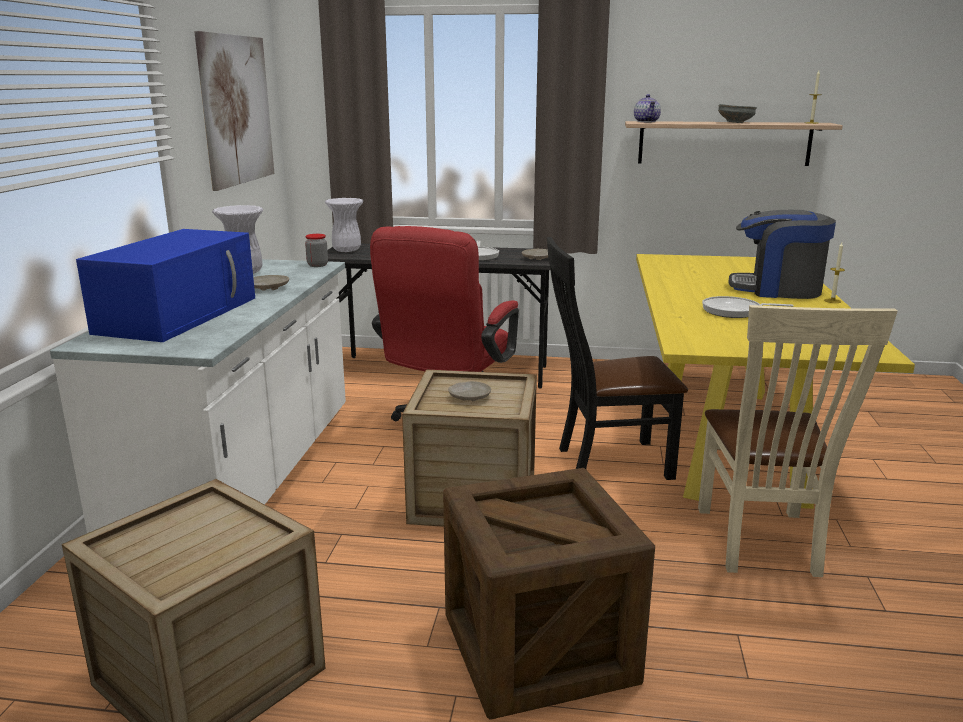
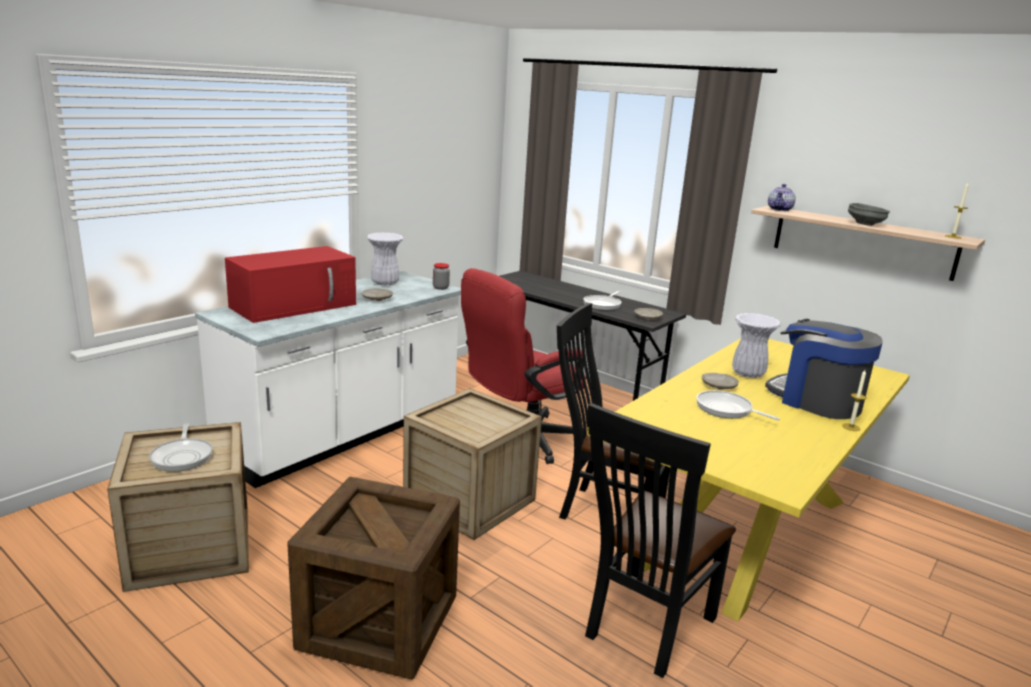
camera: 30 degrees right, 0 degrees up
blue microwave [76,229,255,342] -> red microwave [225,246,356,323]
picture [194,31,274,191] -> none
white vase [325,198,363,252] -> white vase moved to [732,313,781,378]
beige plate [448,381,491,402] -> beige plate moved to [702,373,739,390]
beige chair [698,305,898,577] -> black chair [585,403,736,678]
none -> frying pan [149,423,213,472]

